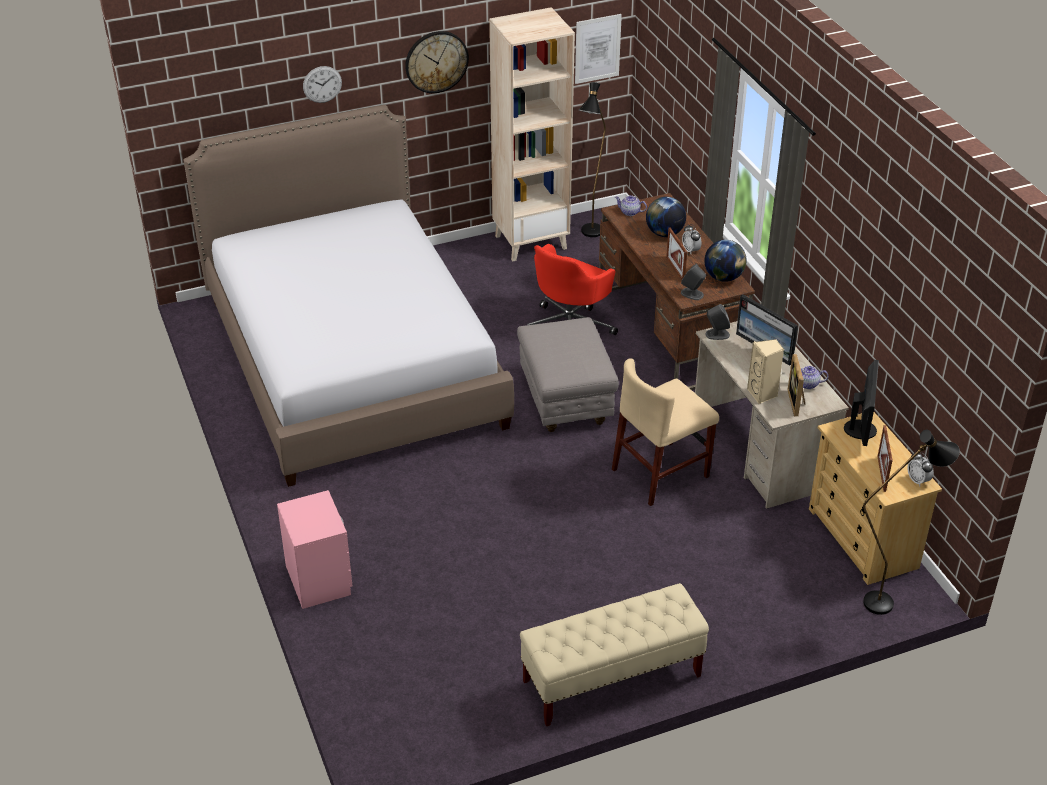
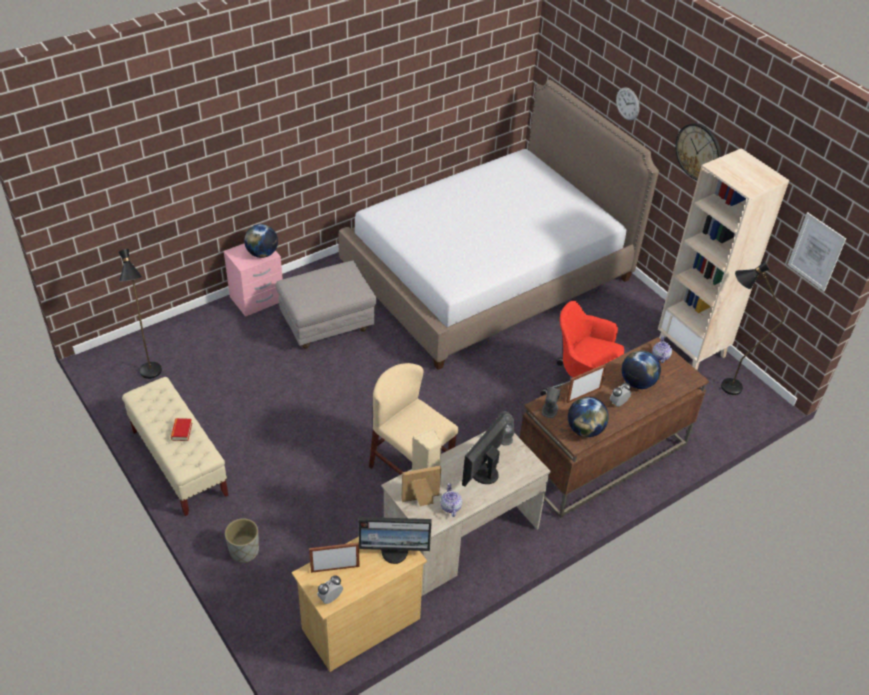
camera: 75 degrees right, 5 degrees up
grey ottoman [517,317,619,432] -> grey ottoman moved to [276,260,377,349]
black floor lamp [863,430,960,615] -> black floor lamp moved to [119,249,162,379]
none -> book [171,418,192,441]
none -> grey planter [225,518,259,563]
none -> globe [244,224,278,258]

